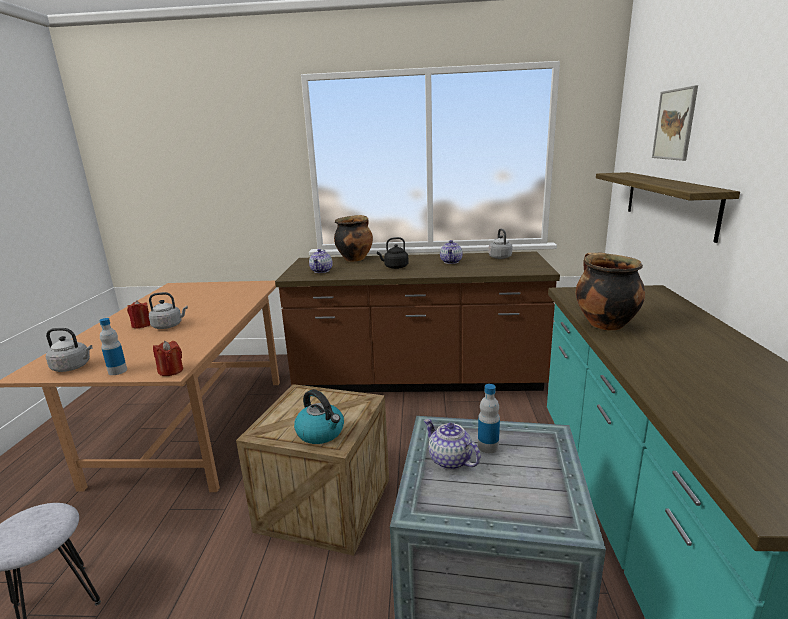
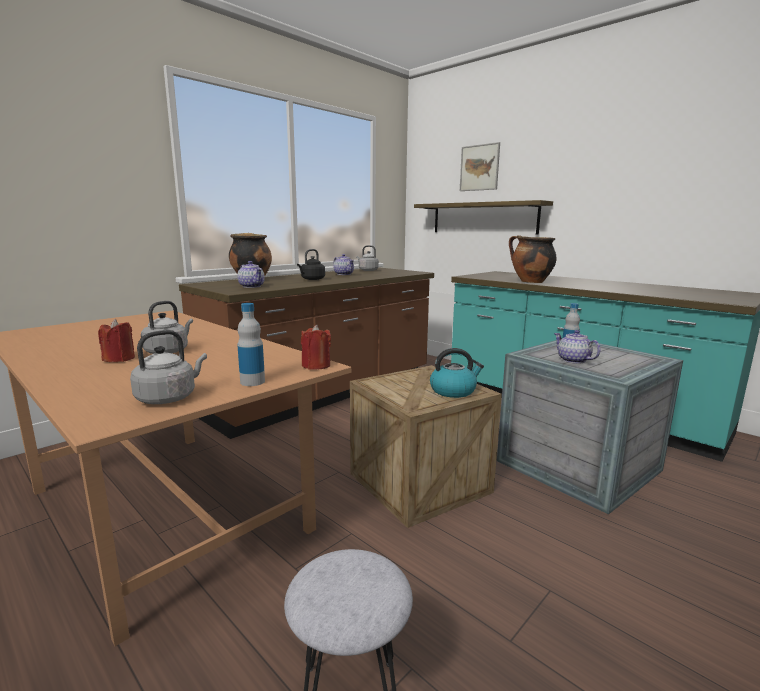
camera: 50 degrees left, 5 degrees down
teapot [424,419,481,470] -> teapot turned 60 degrees clockwise [554,330,601,364]

